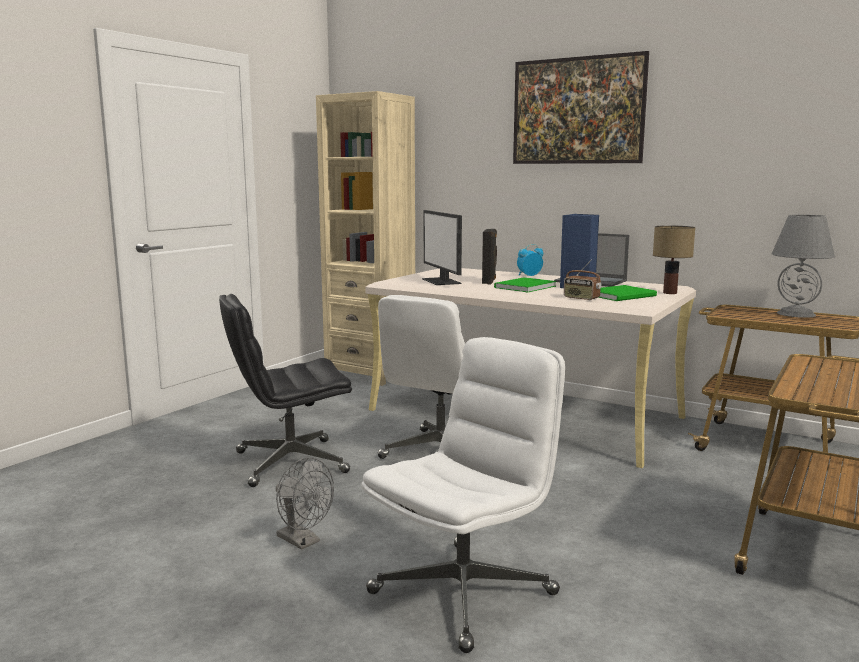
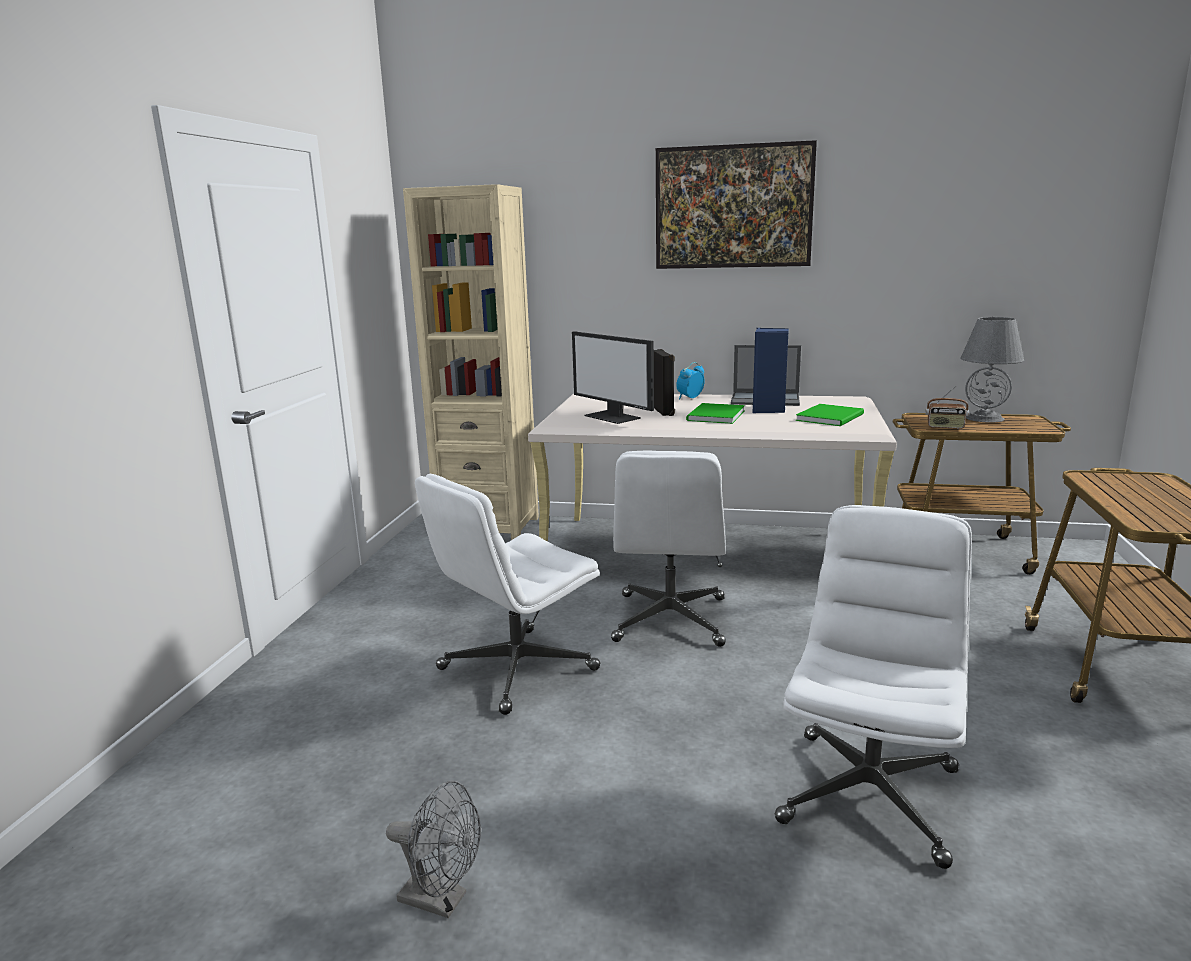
camera: 20 degrees left, 5 degrees up
black office chair [219,294,352,487] -> white office chair [415,474,600,715]
grey fan [276,458,334,550] -> grey fan moved to [386,780,481,918]
radio [564,260,601,301] -> radio moved to [925,386,969,429]
table lamp [653,225,695,294] -> none

